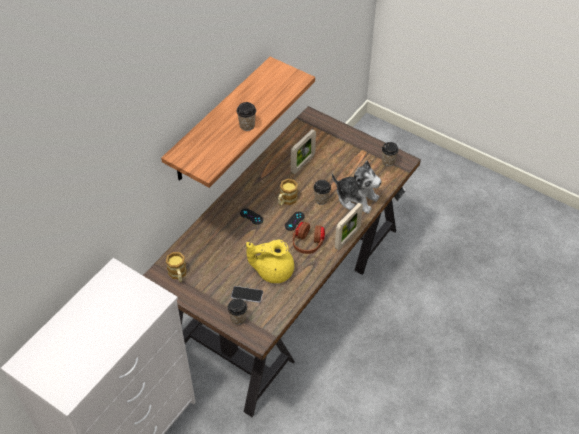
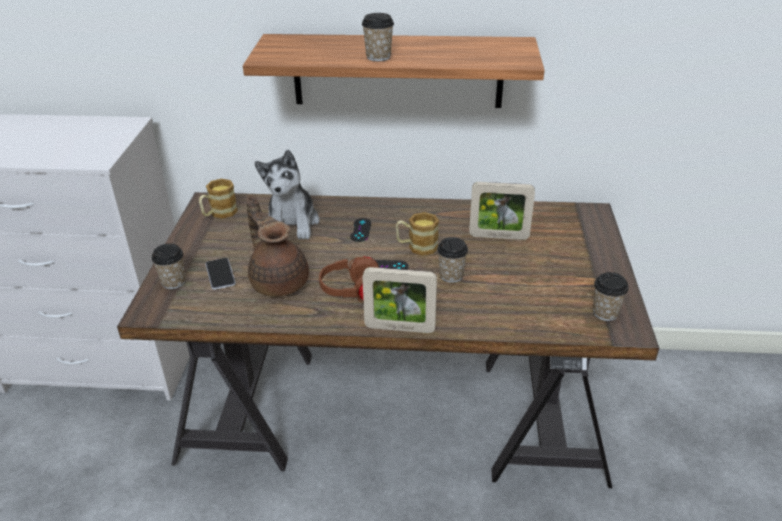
camera: 60 degrees right, 15 degrees down
yellow teapot [246,240,294,283] -> brown teapot [247,195,309,297]
plush toy [332,161,382,214] -> plush toy moved to [255,150,320,240]

